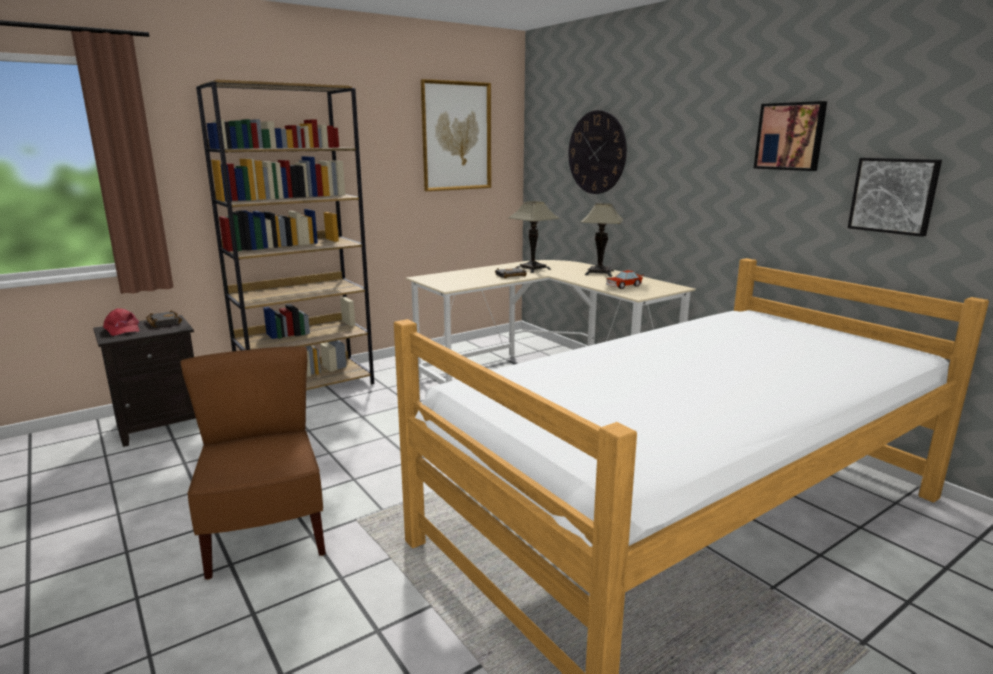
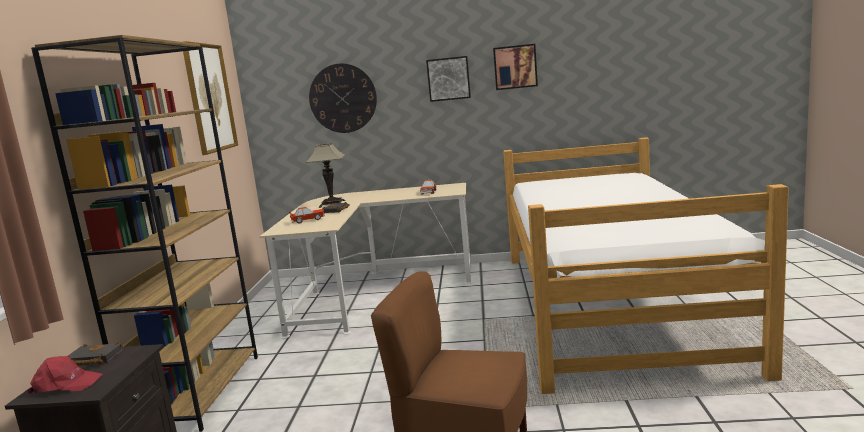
camera: 50 degrees left, 5 degrees down
table lamp [581,203,623,277] -> none
picture [848,158,942,237] -> picture moved to [426,56,471,102]
none -> toy car [289,207,325,223]

